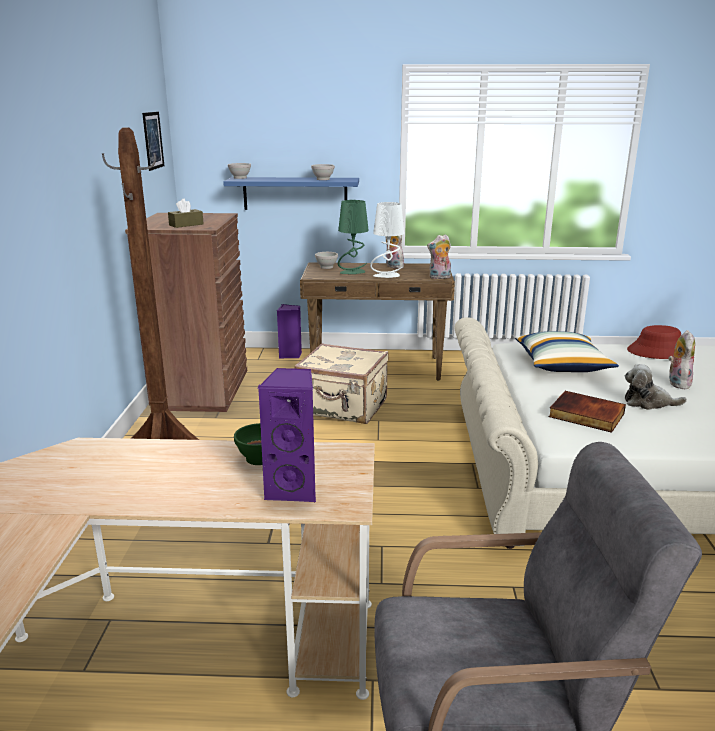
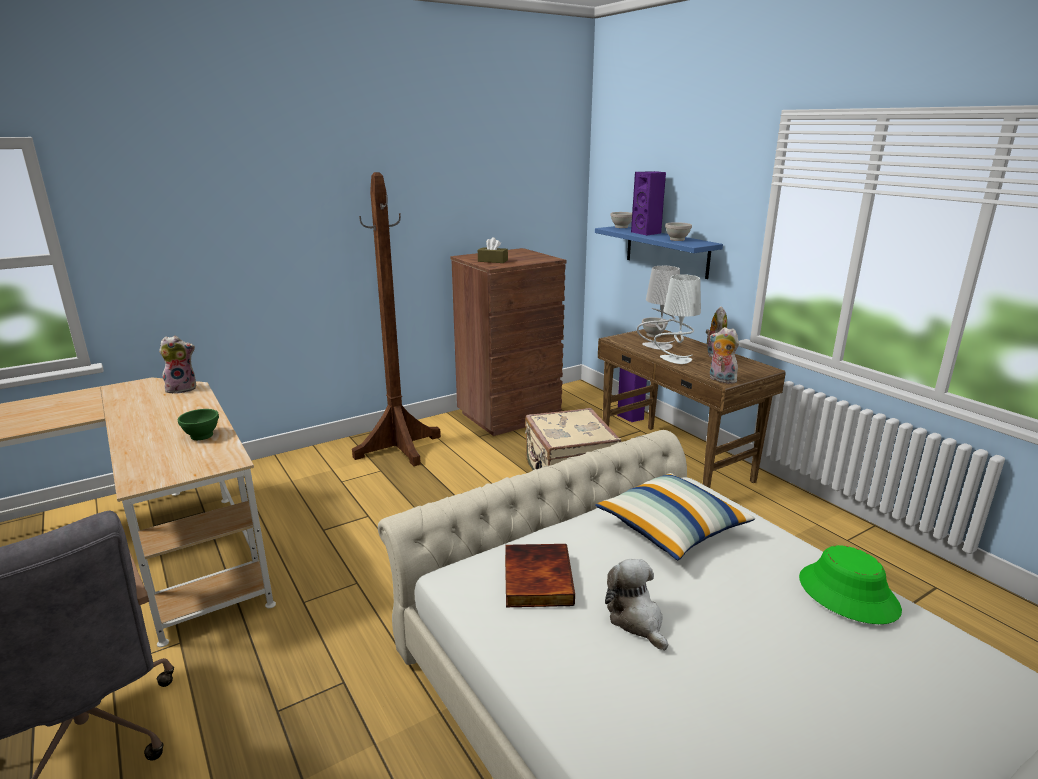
camera: 55 degrees right, 0 degrees up
picture [142,112,164,171] -> none
purple speaker [258,368,316,502] -> purple speaker moved to [631,171,666,236]
green table lamp [338,200,369,274] -> grey table lamp [637,266,680,350]
red hat [627,325,681,359] -> green hat [799,545,902,624]
plush toy [668,330,695,389] -> plush toy moved to [159,336,196,393]

